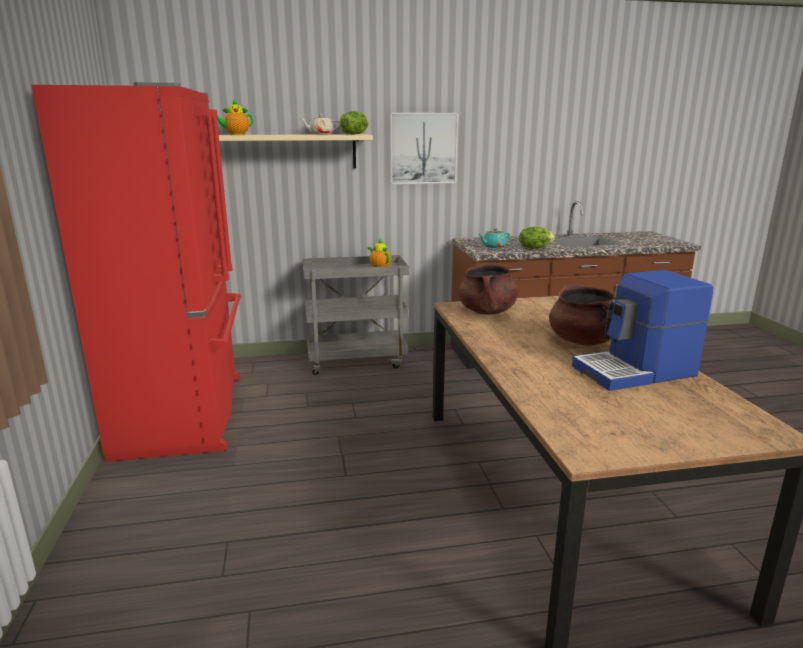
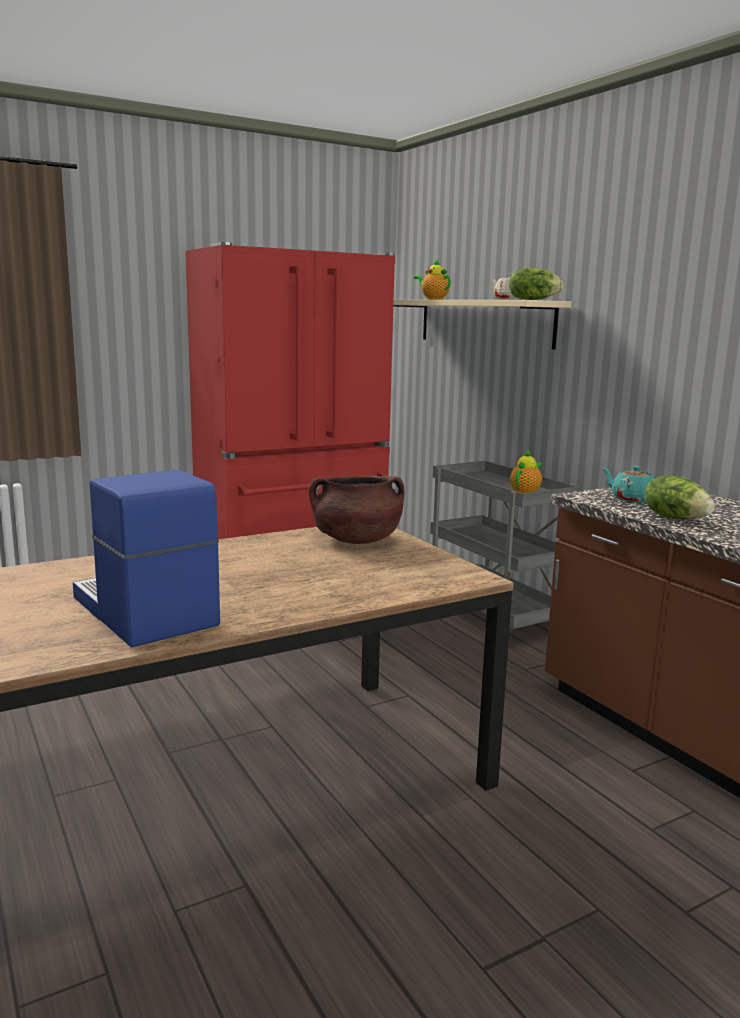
camera: 70 degrees right, 5 degrees down
picture [390,113,458,184] -> none
brown cooking pot [549,285,614,346] -> none

